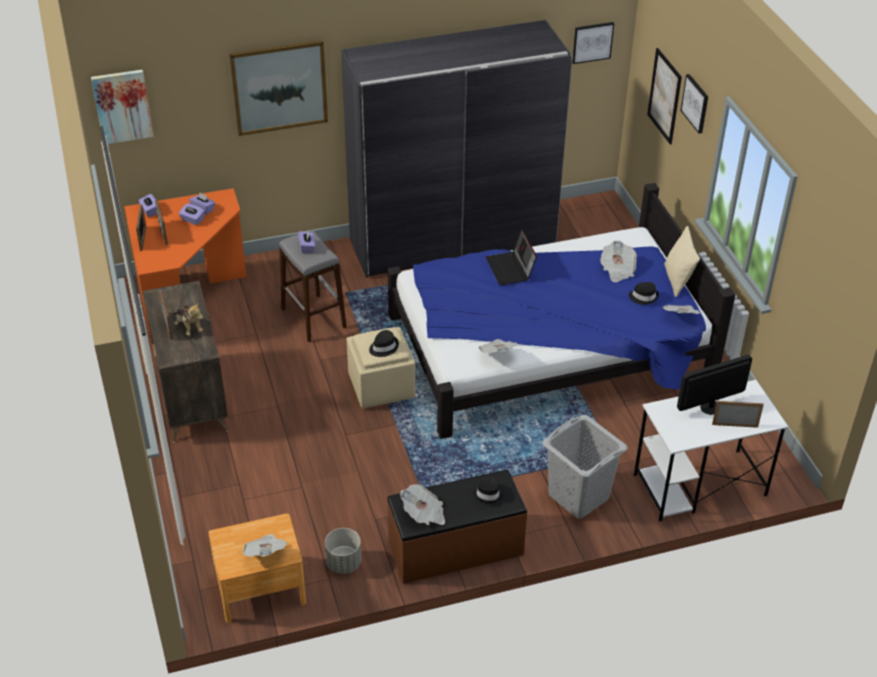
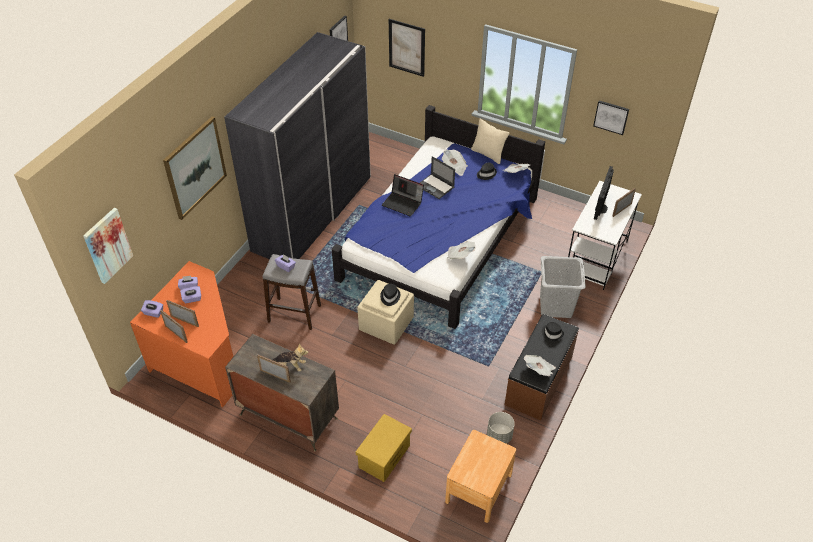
camera: 45 degrees left, 5 degrees up
newspaper [242,534,288,557] -> none
picture [680,74,708,134] -> picture moved to [593,100,629,135]
none -> yellow storage box [356,414,412,482]
none -> laptop [420,156,455,199]

